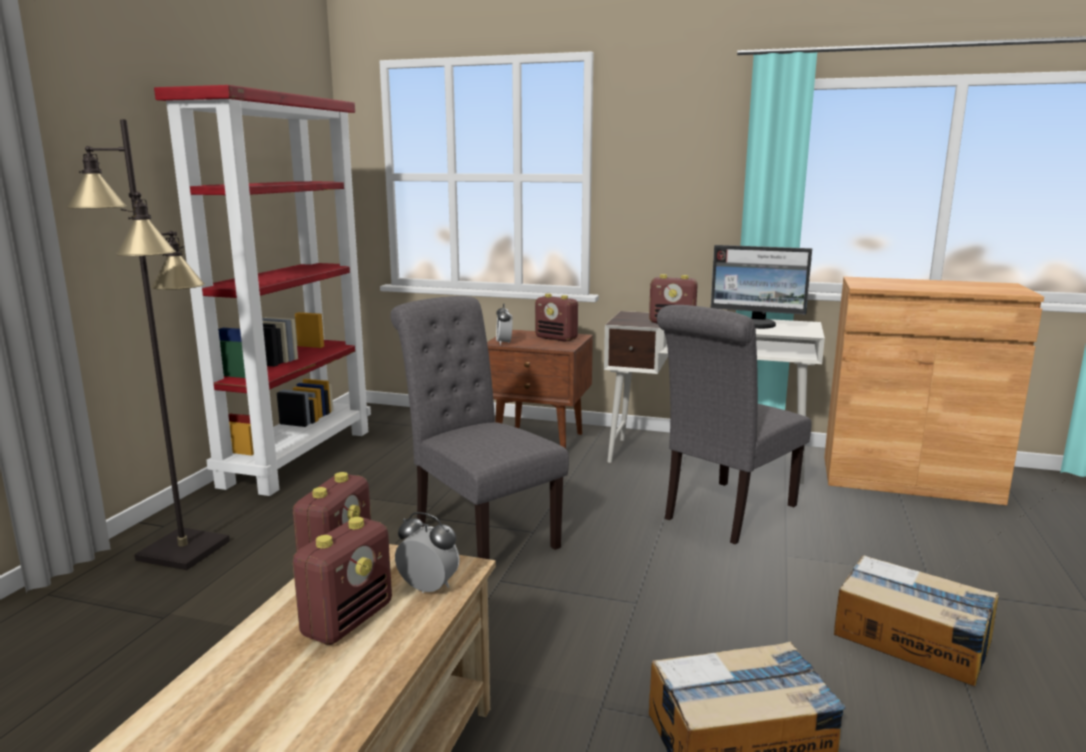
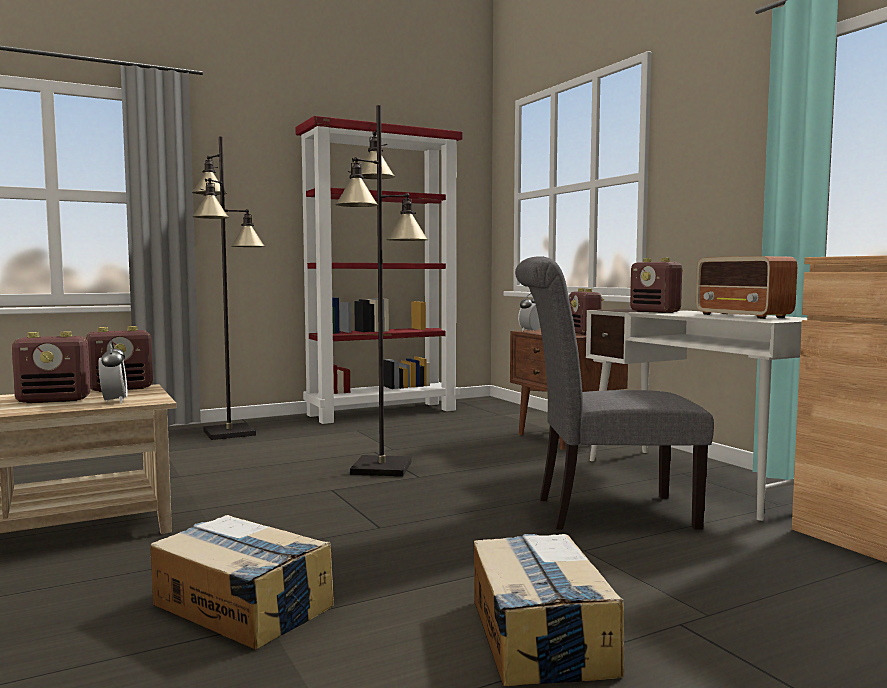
camera: 45 degrees right, 10 degrees down
grey chair [390,296,569,559] -> black floor lamp [335,105,428,476]
monitor [711,245,812,329] -> radio [696,256,797,319]

